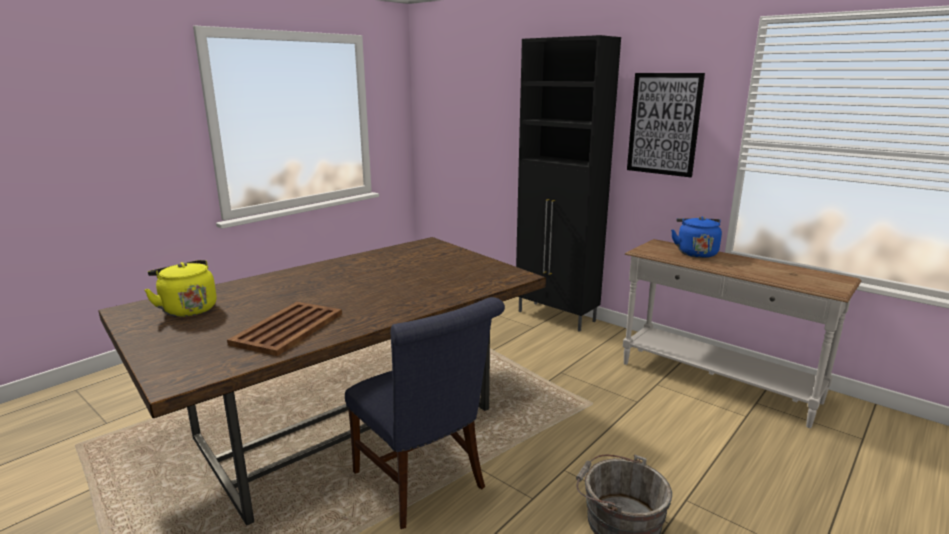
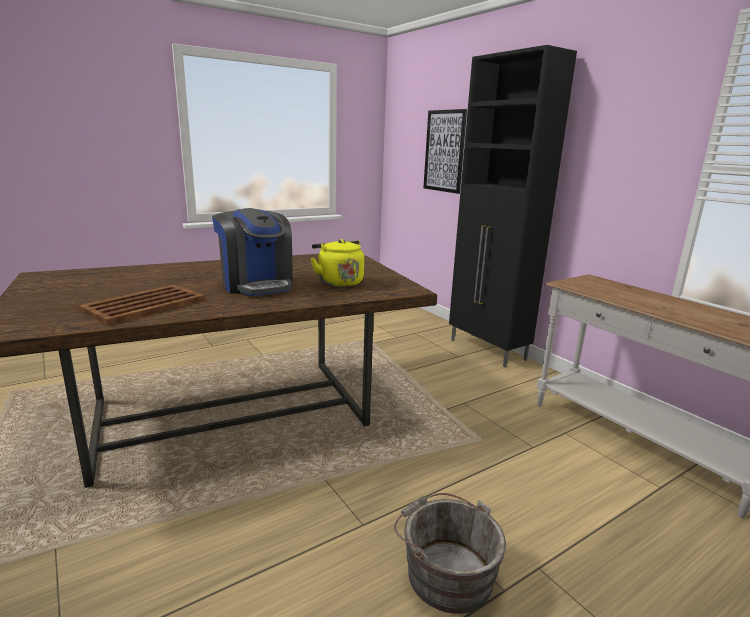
camera: 15 degrees right, 0 degrees up
yellow kettle [145,260,217,317] -> yellow kettle moved to [311,239,364,287]
blue chair [345,297,505,529] -> none
picture [627,73,705,177] -> picture moved to [423,109,467,194]
blue kettle [671,216,722,258] -> none
none -> coffee machine [212,208,293,296]

